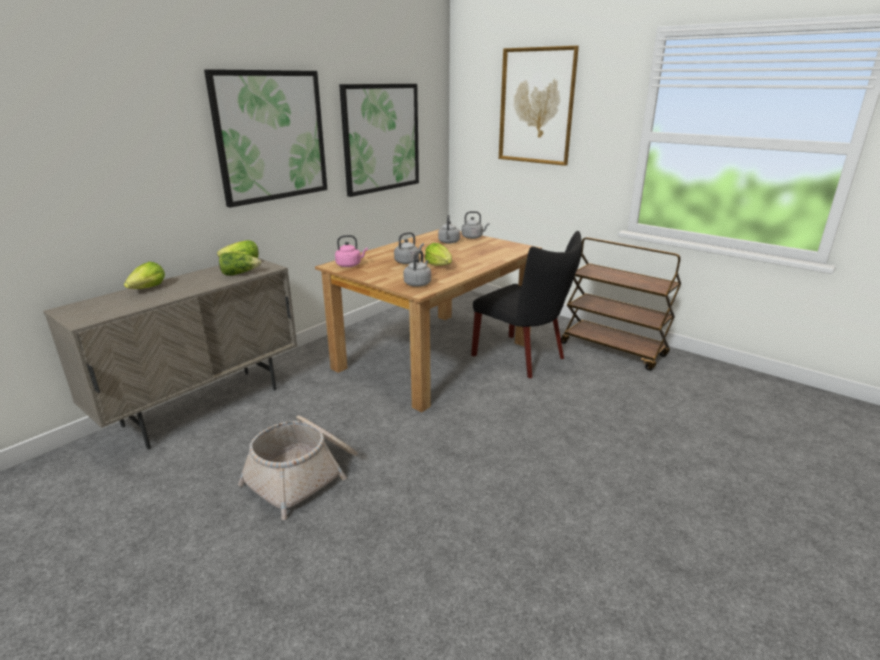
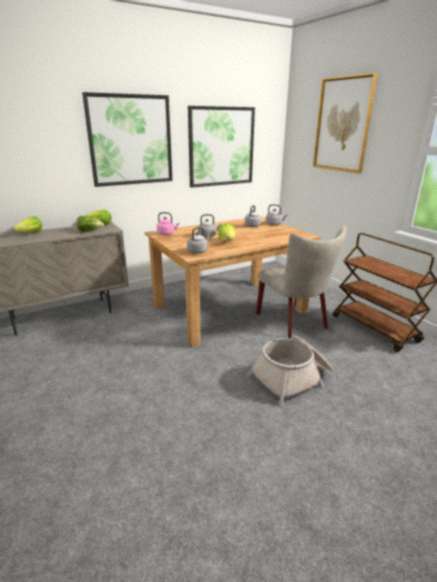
camera: 20 degrees right, 0 degrees up
basket [238,415,358,520] -> basket moved to [248,335,333,406]
black chair [471,231,582,378] -> beige chair [256,225,347,339]

